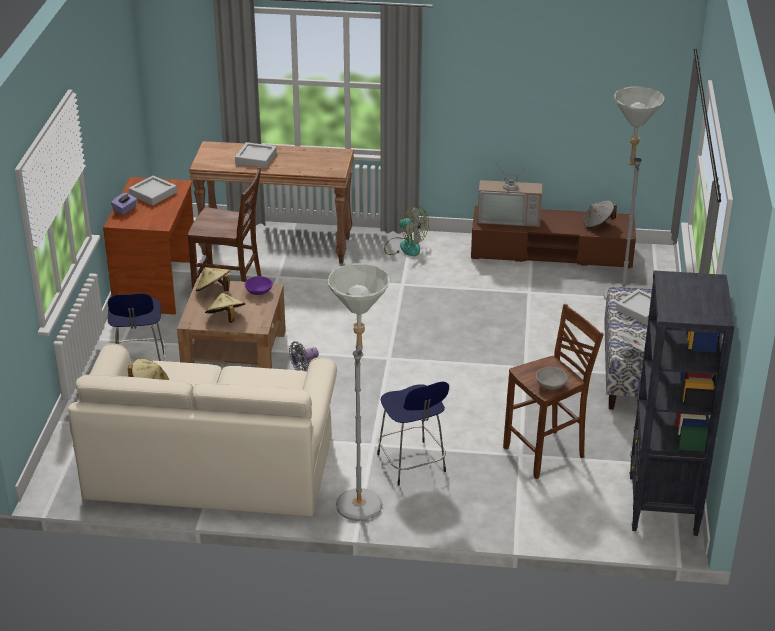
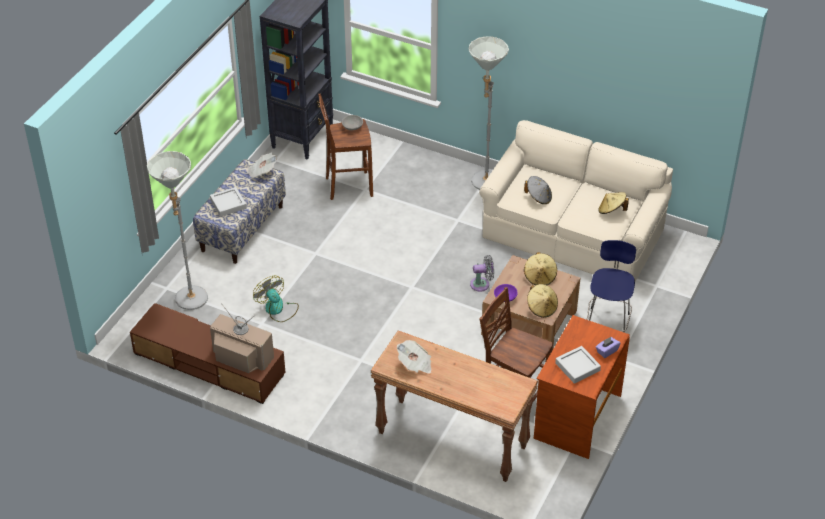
camera: 160 degrees left, 10 degrees up
grey tray [235,142,277,168] -> none
blue stool [377,382,449,486] -> none
fan [384,206,429,256] -> fan moved to [253,276,299,322]
grey hat [583,200,617,228] -> grey hat moved to [524,176,552,204]
none -> newspaper [397,340,431,374]

